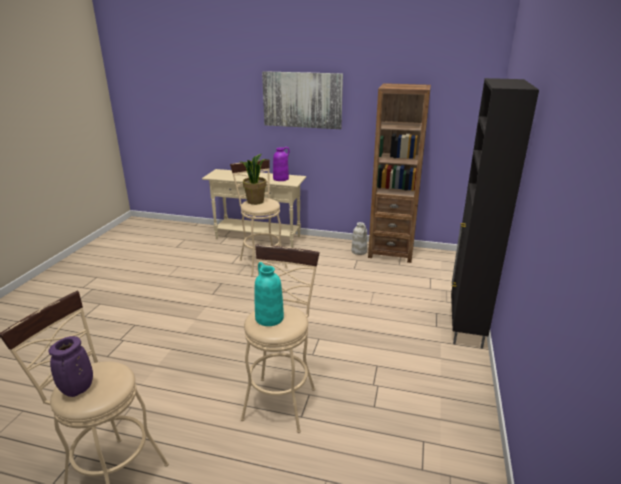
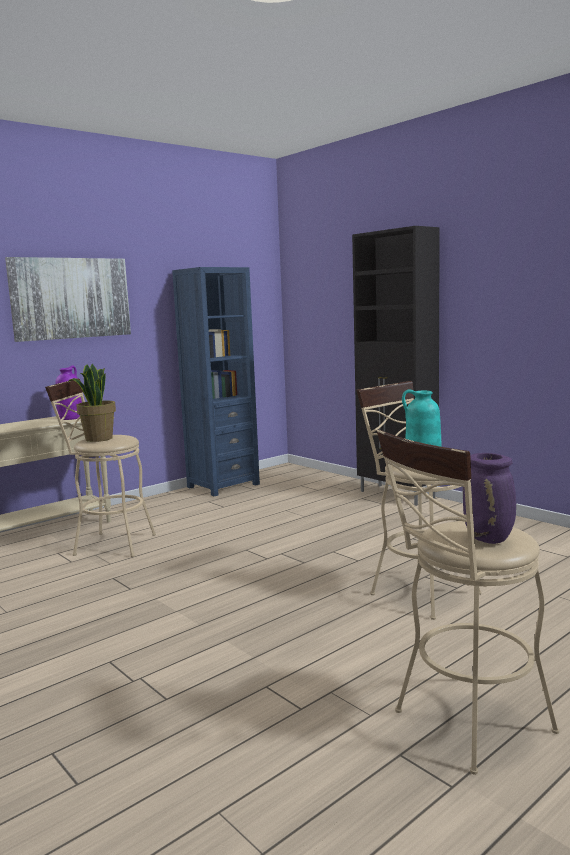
camera: 55 degrees left, 15 degrees down
white vase [352,222,367,255] -> none
brown bookcase [368,83,431,263] -> blue bookcase [172,267,260,496]

